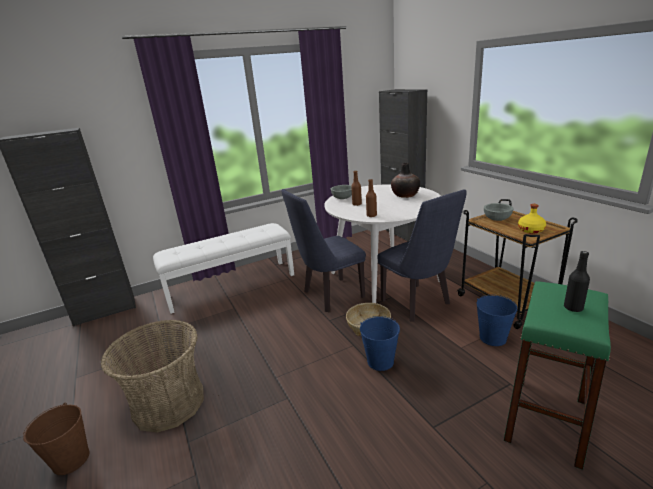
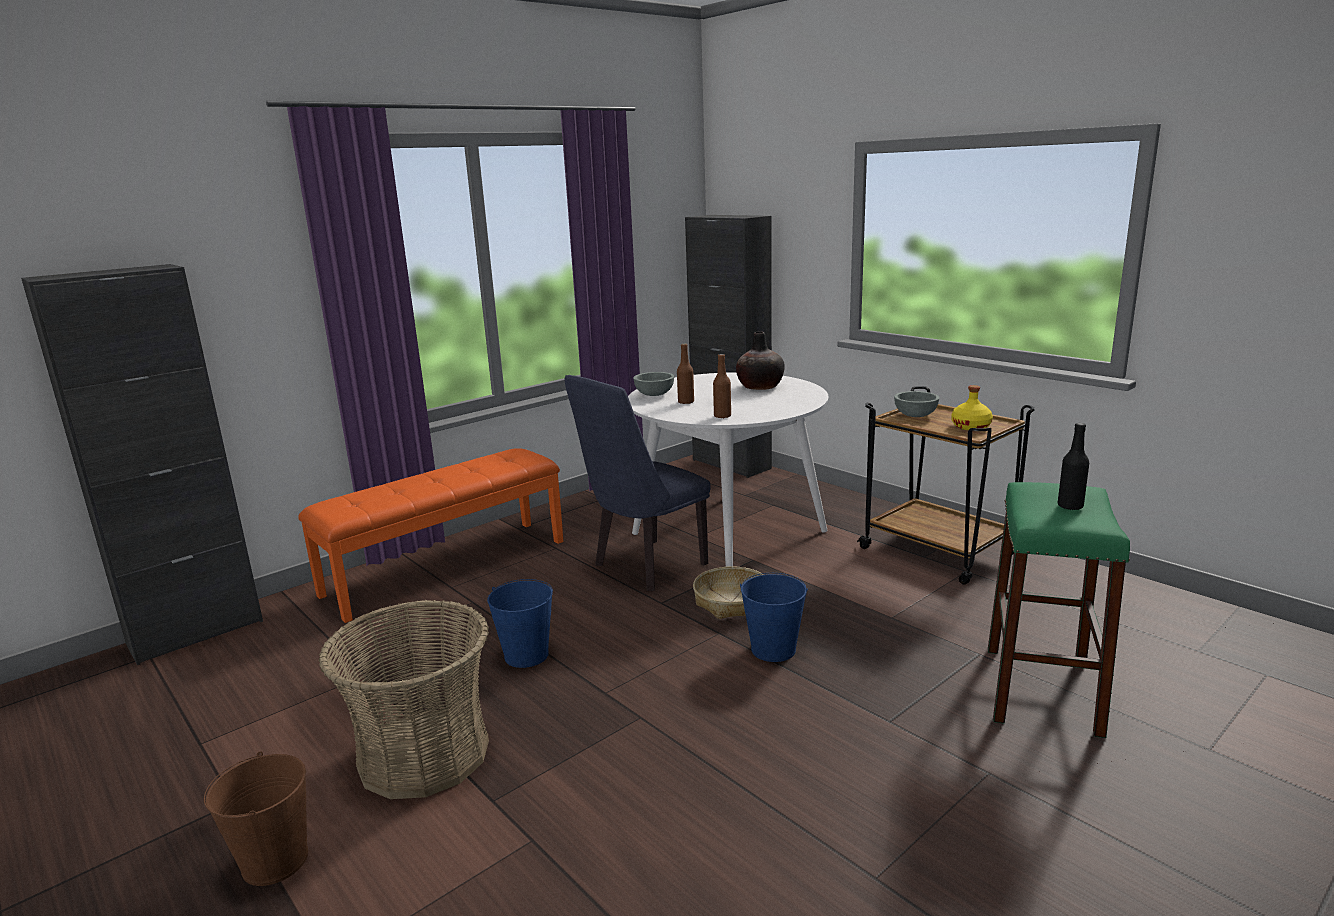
camera: 15 degrees left, 5 degrees down
white bench [153,223,294,314] -> orange bench [298,448,563,623]
blue chair [377,190,467,322] -> none
blue bucket [477,295,518,346] -> blue bucket moved to [487,579,553,668]

